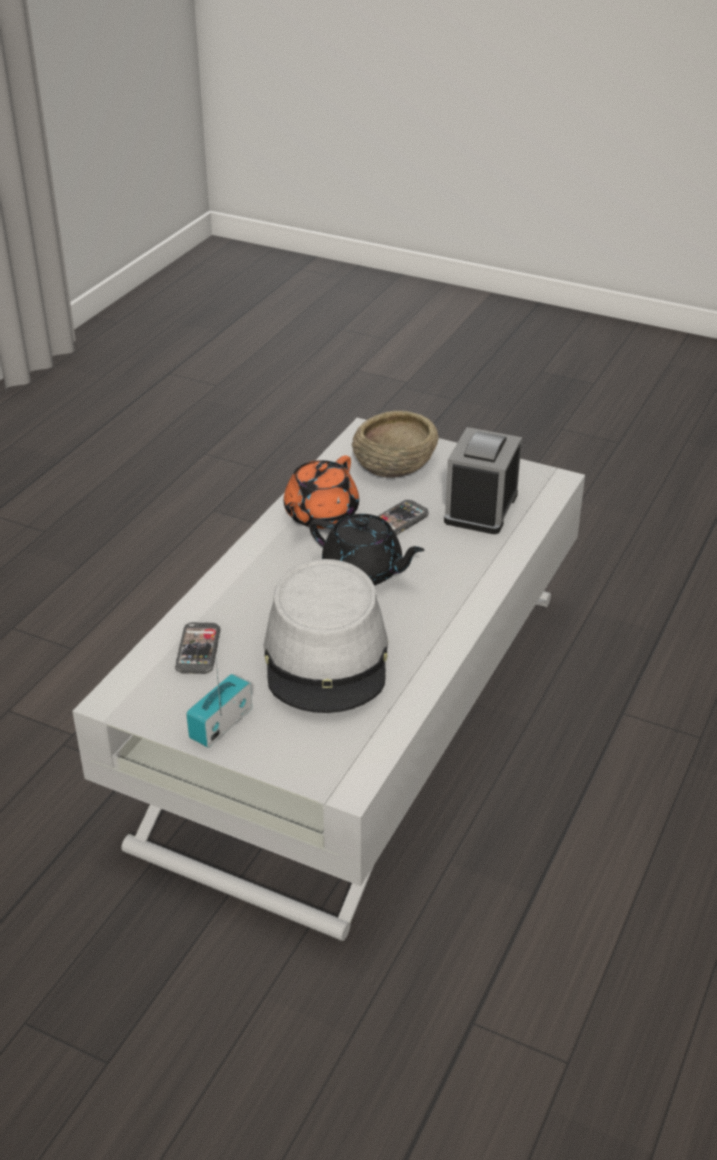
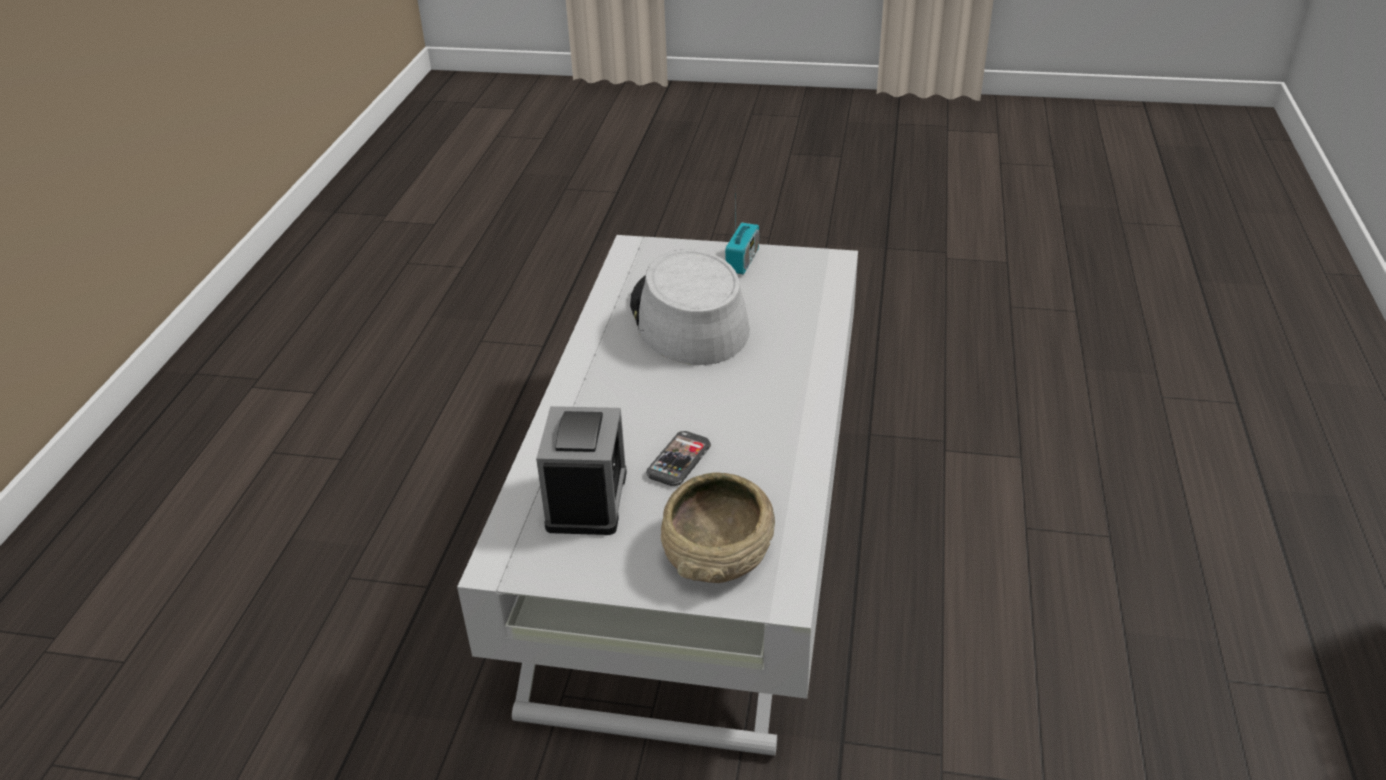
camera: 165 degrees right, 0 degrees up
phone [175,622,221,674] -> none
orange teapot [284,455,359,529] -> none
black teapot [309,514,424,585] -> none

